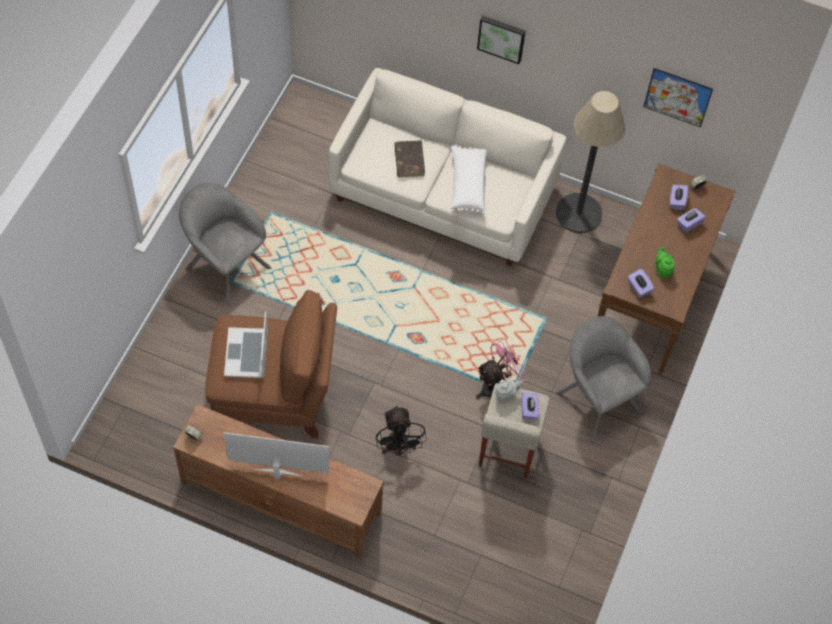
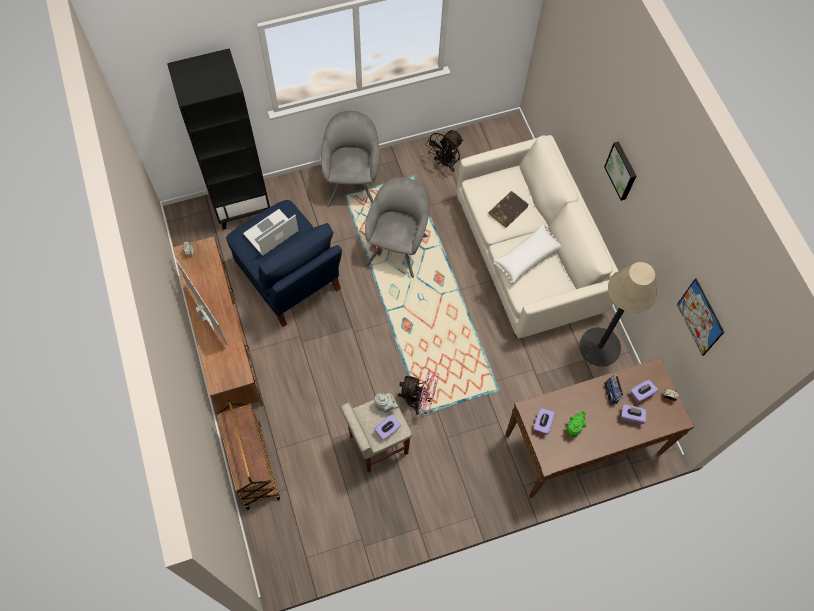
camera: 50 degrees right, 5 degrees up
brown armchair [205,290,337,439] -> blue armchair [226,200,342,327]
black fan [376,405,427,456] -> black fan moved to [425,130,464,172]
grey armchair [556,316,652,443] -> grey armchair moved to [365,177,429,278]
none -> black bookcase [167,48,270,230]
none -> brown cart [216,400,280,510]
none -> radio [604,374,624,405]

